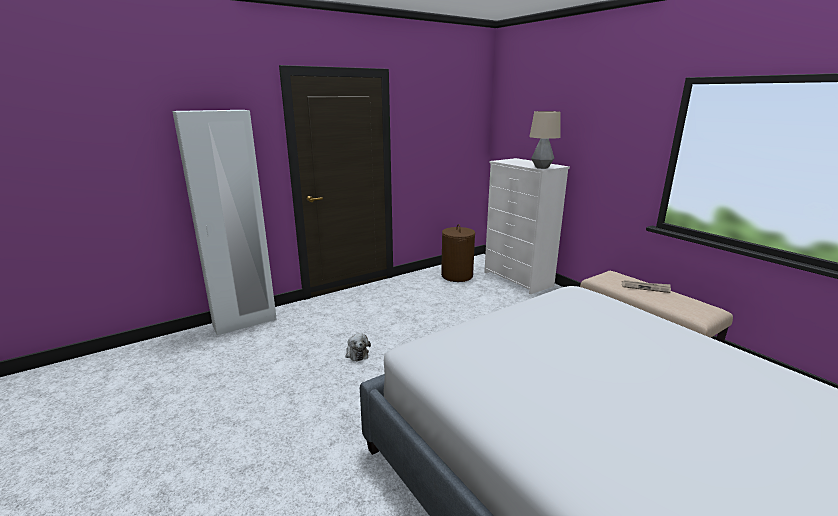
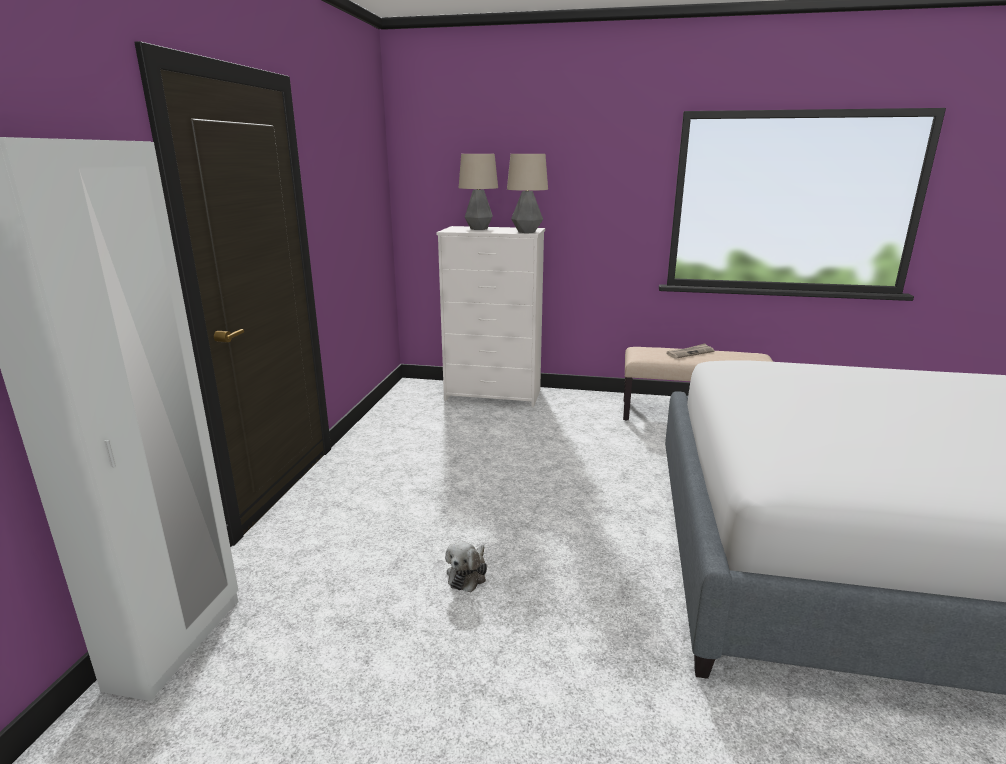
camera: 45 degrees left, 0 degrees up
plush toy [345,333,371,361] -> plush toy turned 90 degrees clockwise [445,542,487,592]
brown laundry basket [441,224,475,282] -> none
none -> table lamp [459,154,498,230]

